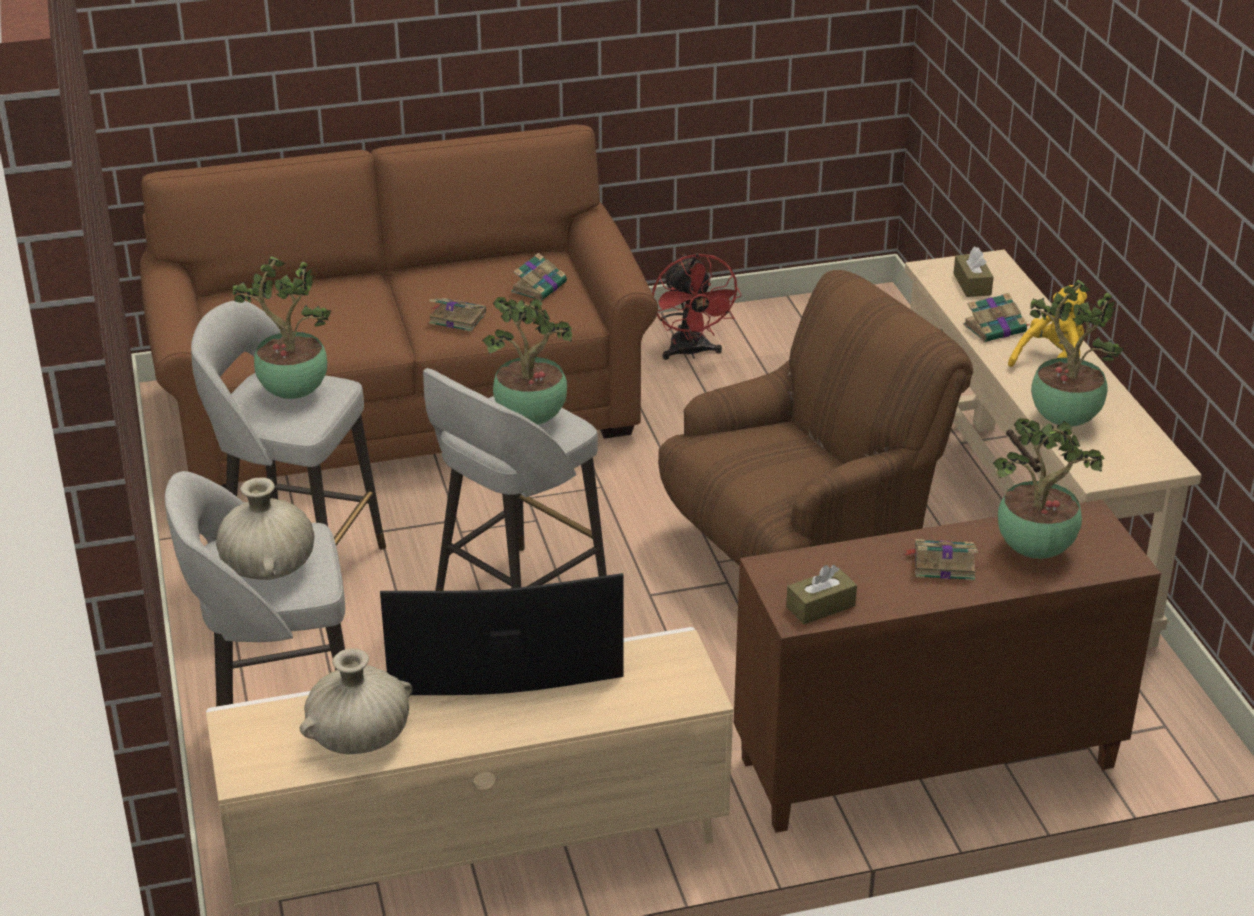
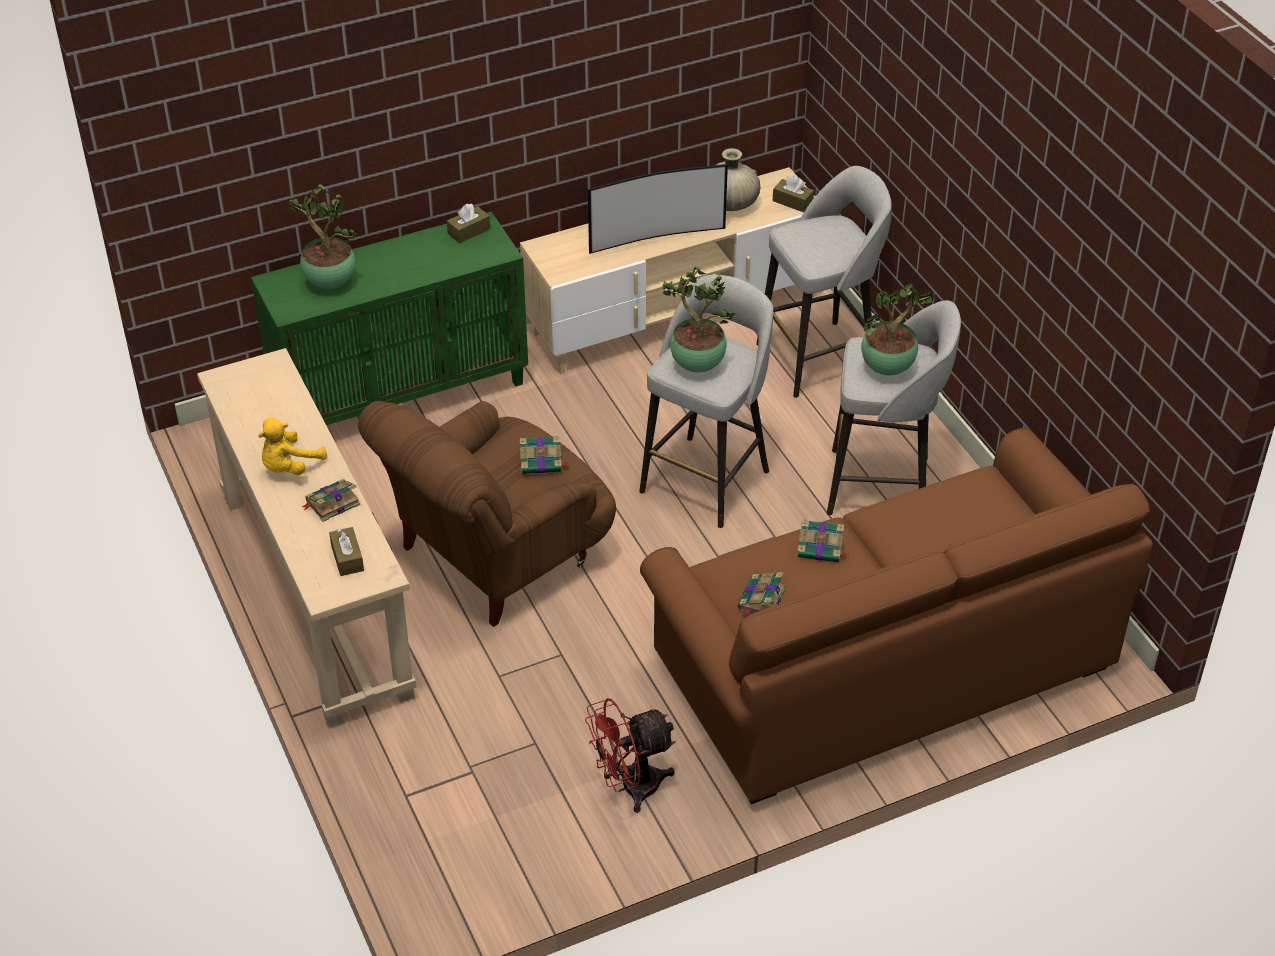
camera: 170 degrees right, 10 degrees up
beige vase [216,477,314,580] -> none
red fan [652,253,742,360] -> red fan turned 90 degrees counterclockwise [585,698,676,813]
brown cabinet [734,500,1161,833] -> green cabinet [251,211,528,425]
book [903,539,978,581] -> book moved to [520,436,569,474]
potted plant [1029,280,1124,426] -> none
none -> brown tissue box [773,176,814,212]

